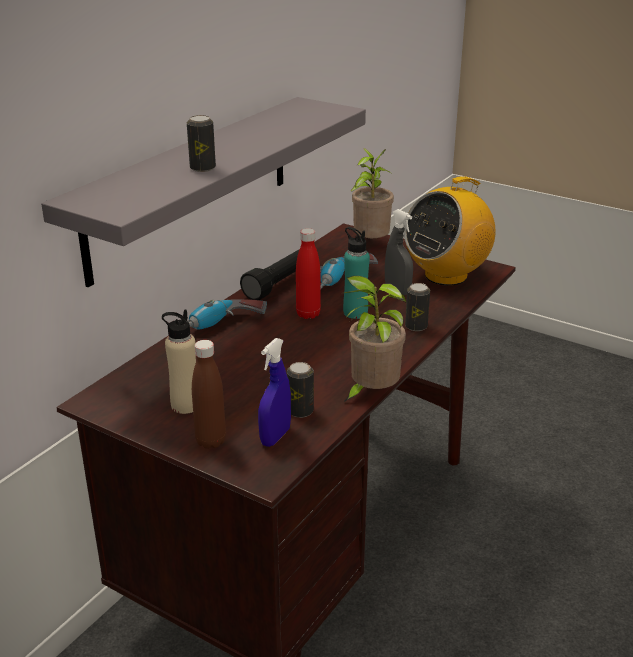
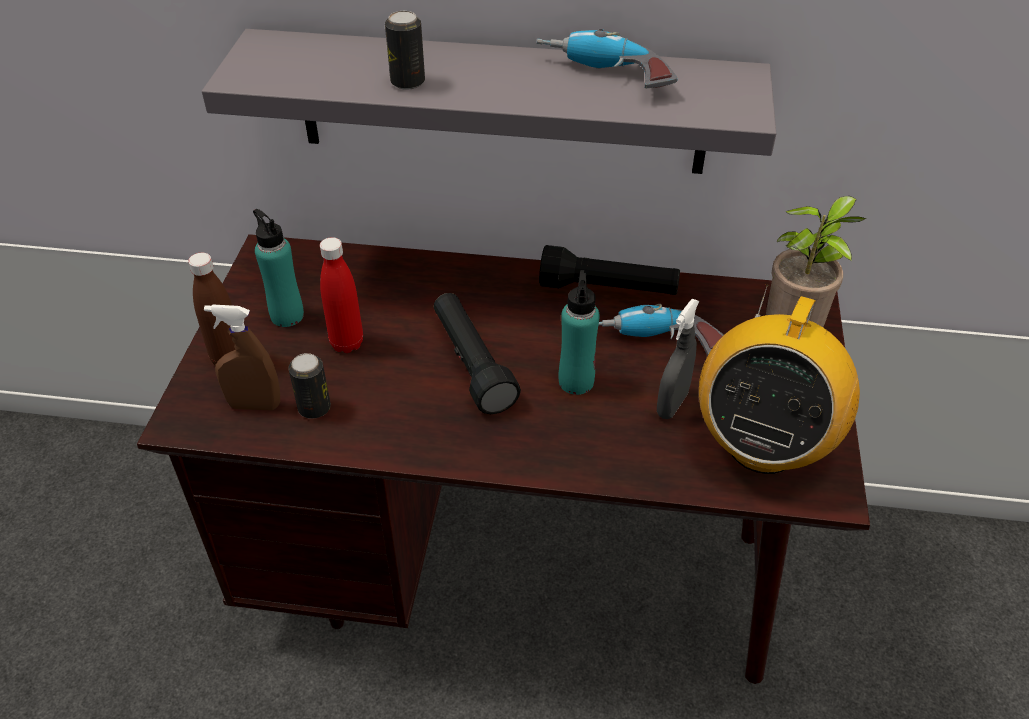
camera: 65 degrees right, 15 degrees up
beige bottle [162,310,196,414] -> turquoise bottle [253,209,304,327]
power drill [188,299,267,330] -> power drill moved to [537,29,678,88]
blue spray bottle [258,338,291,447] -> brown spray bottle [204,304,280,410]
red bottle [296,228,321,319] -> red bottle moved to [320,237,363,353]
potted plant [344,276,407,402] -> none
radio [404,176,495,286] -> radio turned 90 degrees counterclockwise [699,284,860,474]
can [405,283,430,331] -> none
none -> black flashlight [434,293,521,414]

